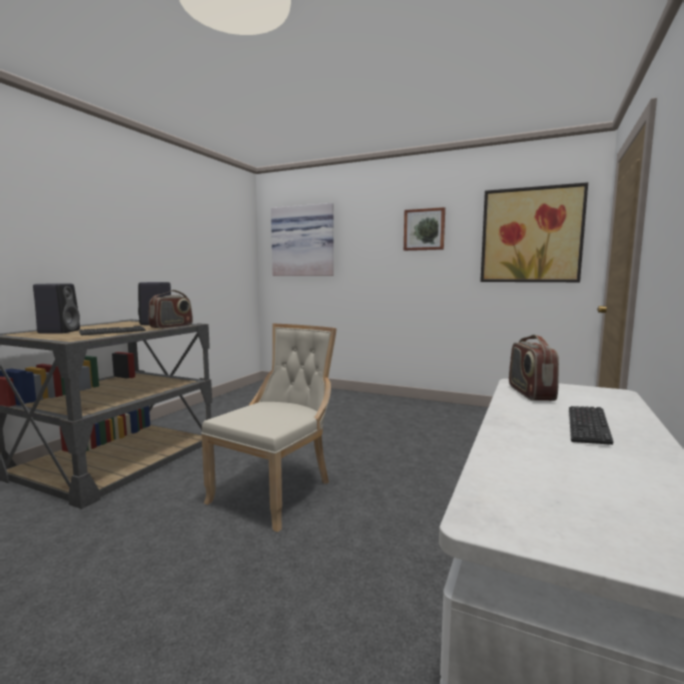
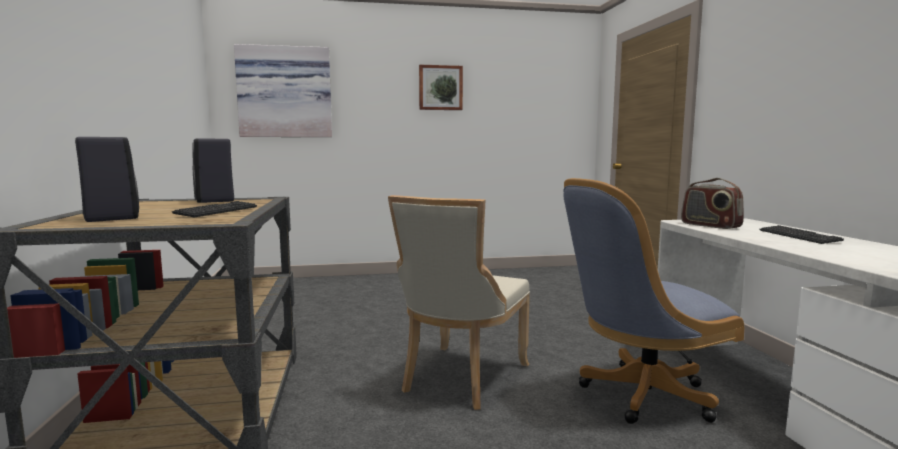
camera: 35 degrees left, 0 degrees up
radio [149,290,193,329] -> none
beige chair [201,324,337,532] -> beige chair turned 150 degrees counterclockwise [388,195,530,410]
picture [480,182,588,282] -> none
none -> blue office chair [563,178,745,424]

